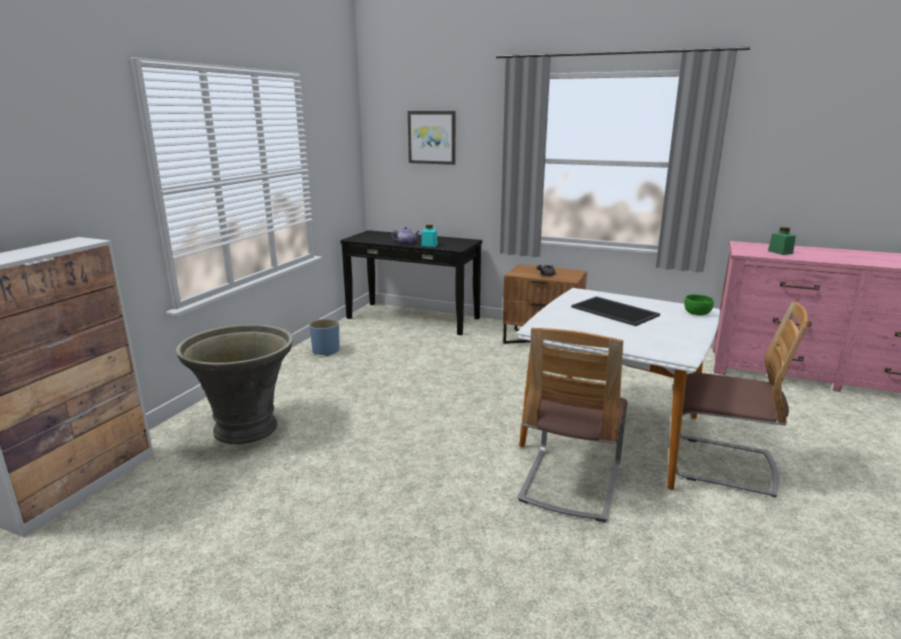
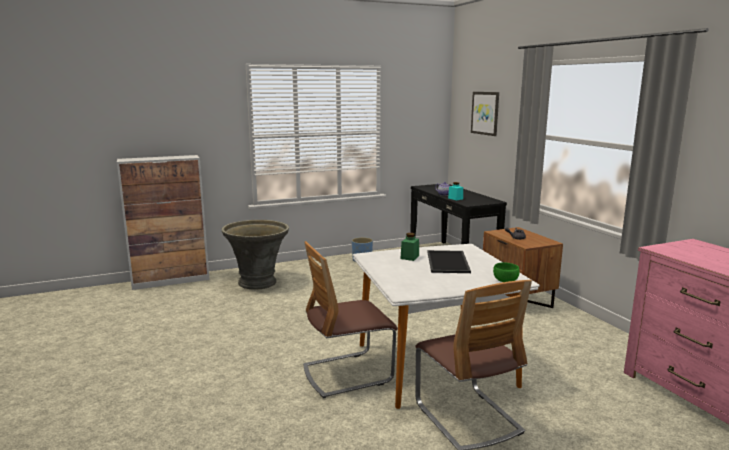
camera: 45 degrees right, 5 degrees down
green jar [768,227,796,255] -> green jar moved to [400,233,419,261]

